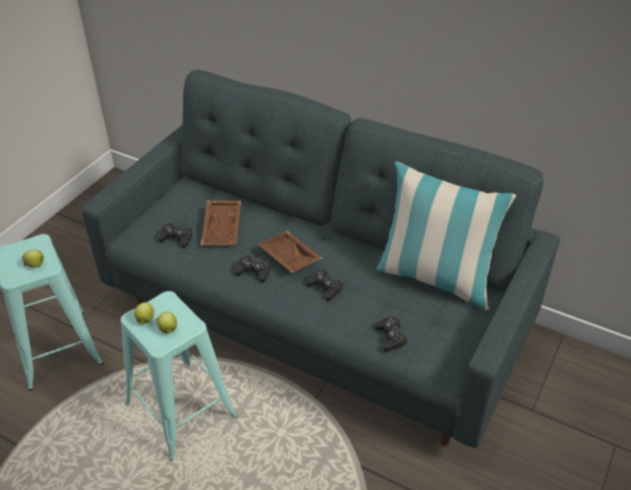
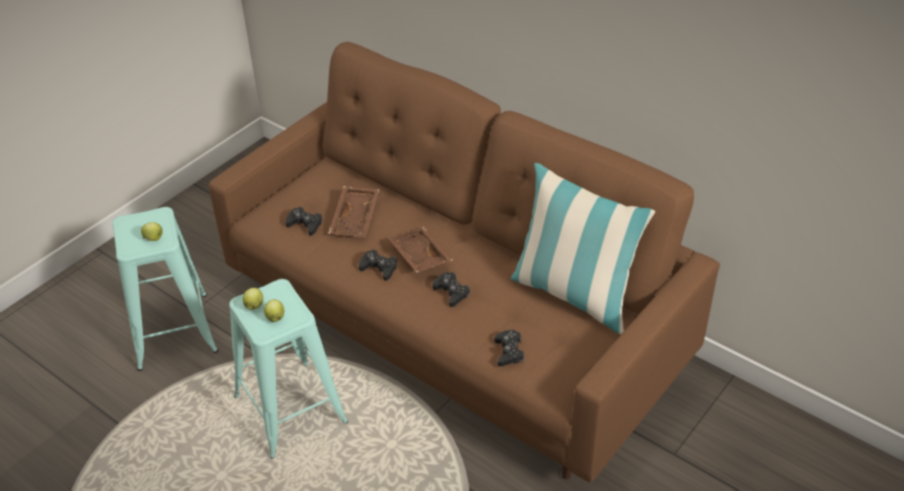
camera: 10 degrees right, 0 degrees up
grey sofa [82,70,560,449] -> brown sofa [209,42,720,483]

